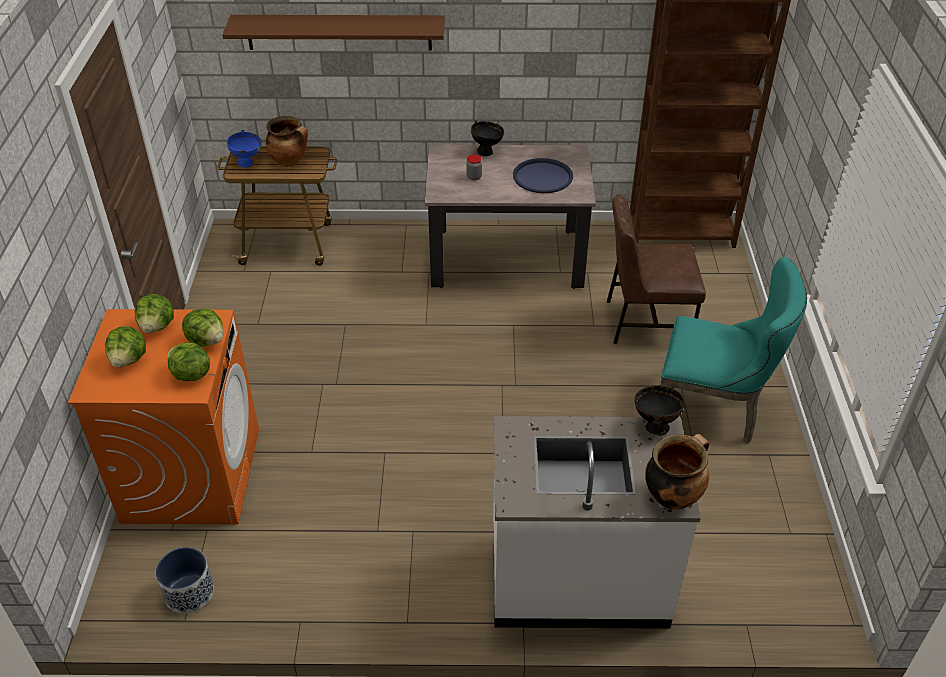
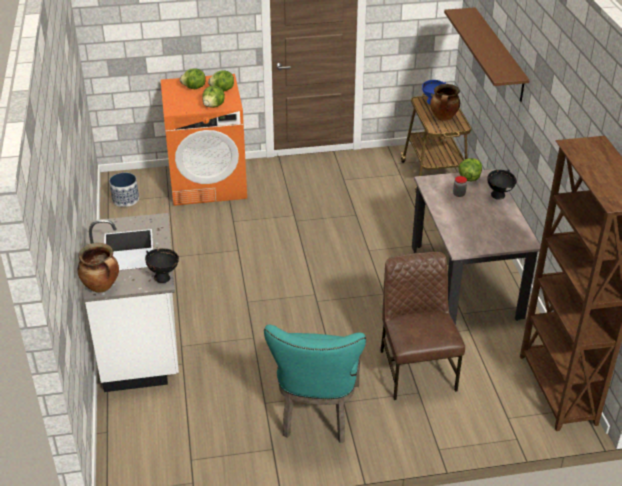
camera: 80 degrees right, 5 degrees down
lettuce [167,342,210,381] -> lettuce moved to [458,158,482,181]
blue tray [513,158,573,193] -> none

